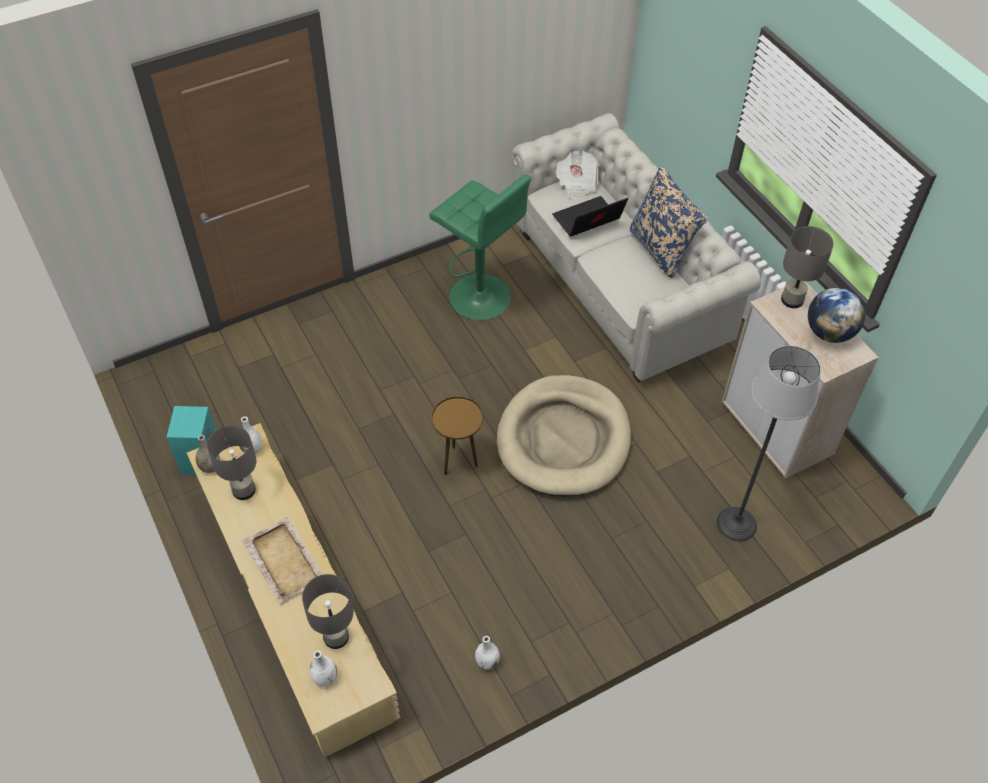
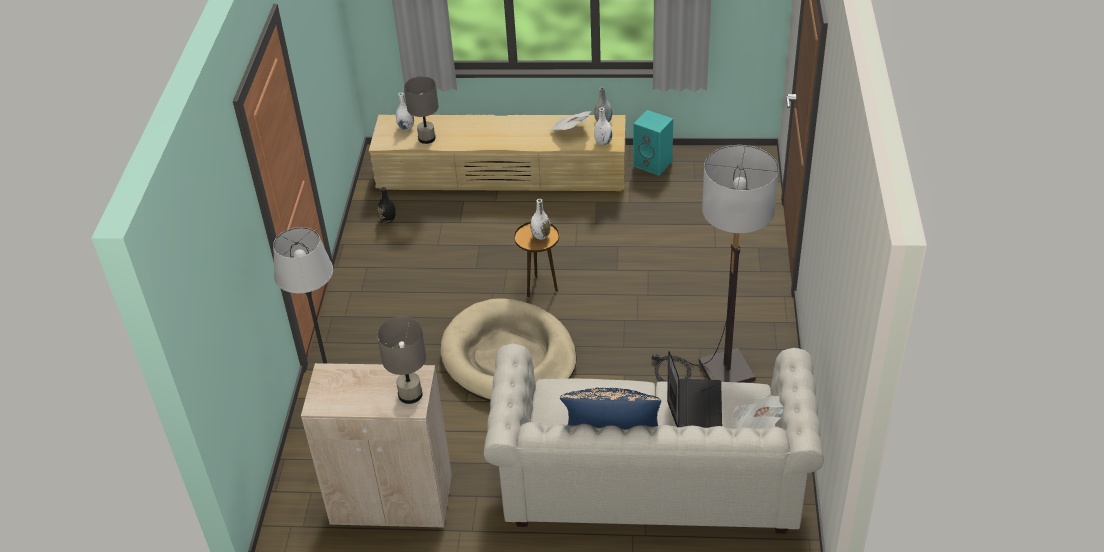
camera: 125 degrees right, 10 degrees down
grey table lamp [207,425,256,500] -> newspaper [550,111,592,131]
beige tray [242,517,323,603] -> none
green stool [429,174,531,320] -> floor lamp [652,145,779,383]
white vase [475,636,500,670] -> white vase moved to [530,199,551,240]
globe [808,288,865,343] -> none
none -> black vase [377,187,396,223]

